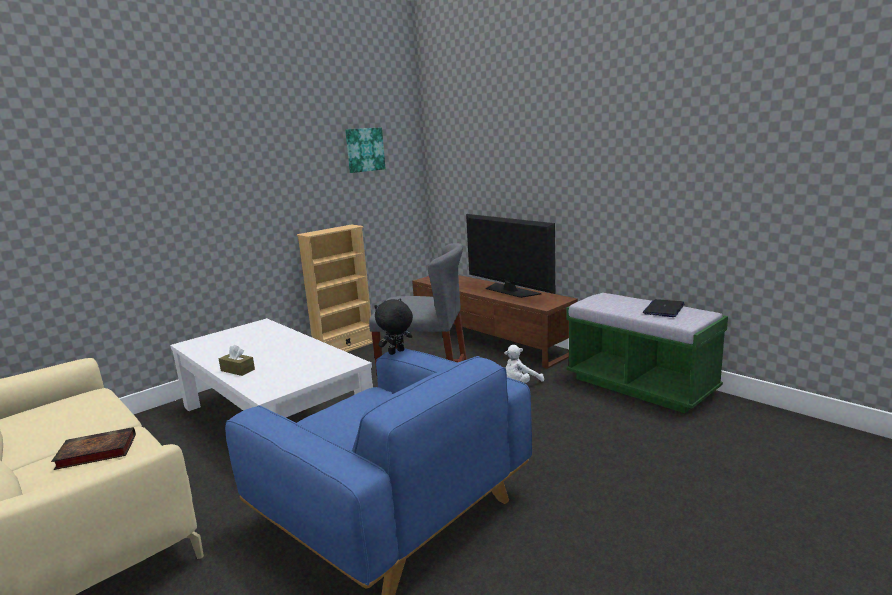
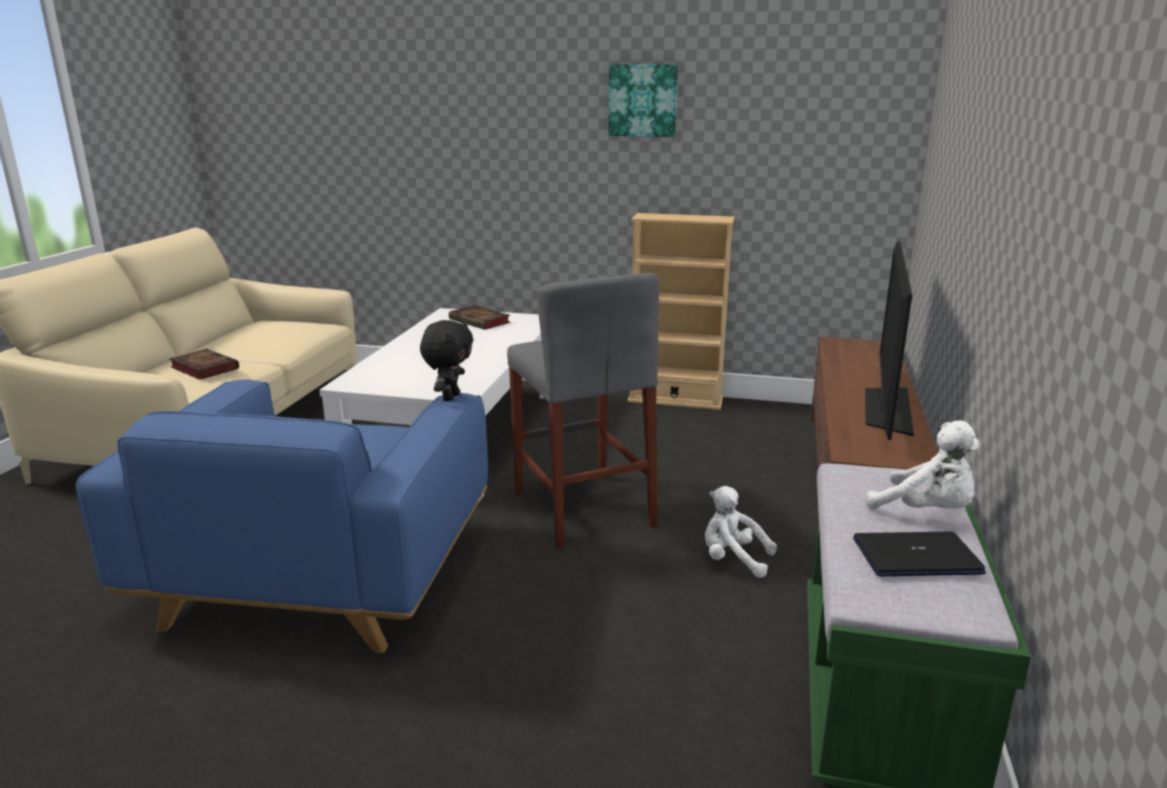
camera: 55 degrees right, 5 degrees up
brown tissue box [219,345,255,376] -> none
picture [345,127,386,173] -> picture moved to [608,64,678,137]
black plush toy [374,298,413,355] -> black plush toy turned 90 degrees clockwise [420,320,473,401]
none -> book [449,305,510,330]
none -> white plush toy [866,420,980,510]

